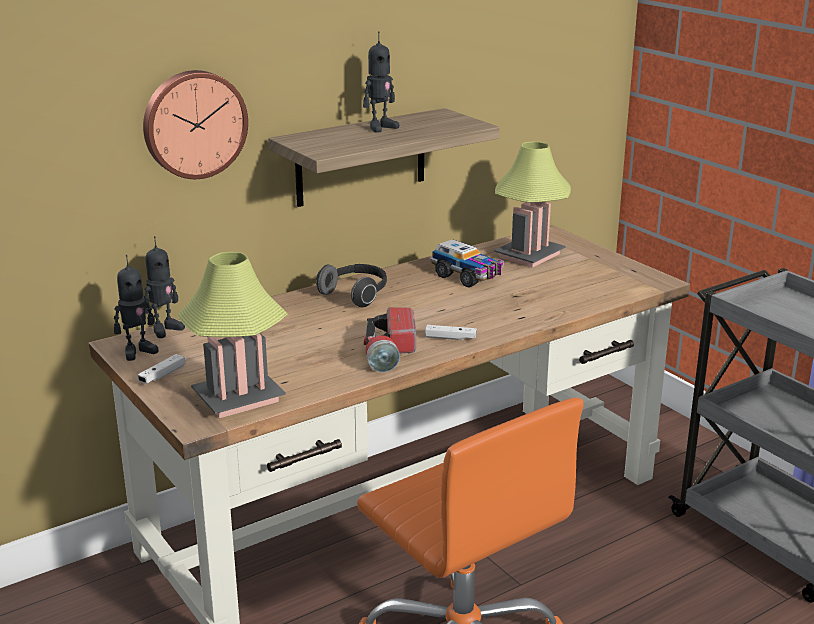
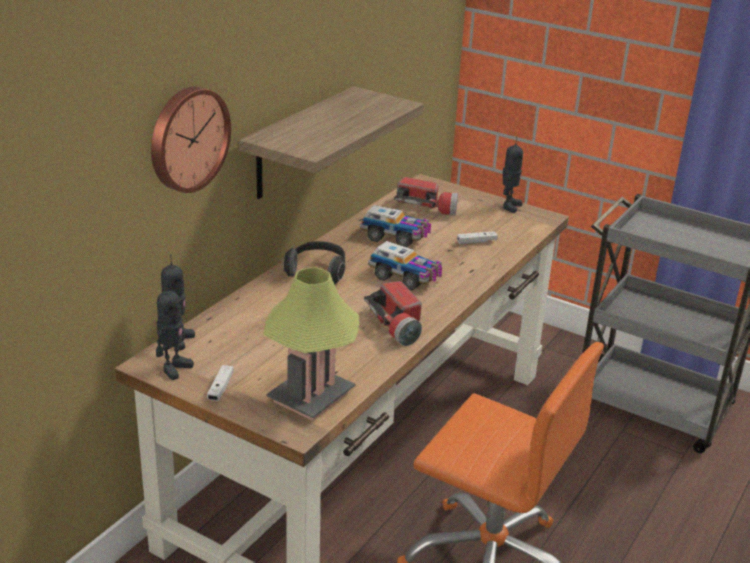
camera: 25 degrees left, 5 degrees up
toy robot [363,31,399,133] -> toy robot moved to [503,136,523,213]
white game controller [425,325,477,340] -> white game controller moved to [457,231,498,244]
table lamp [494,141,571,268] -> flashlight [394,177,458,216]
none -> toy truck [368,241,442,291]

